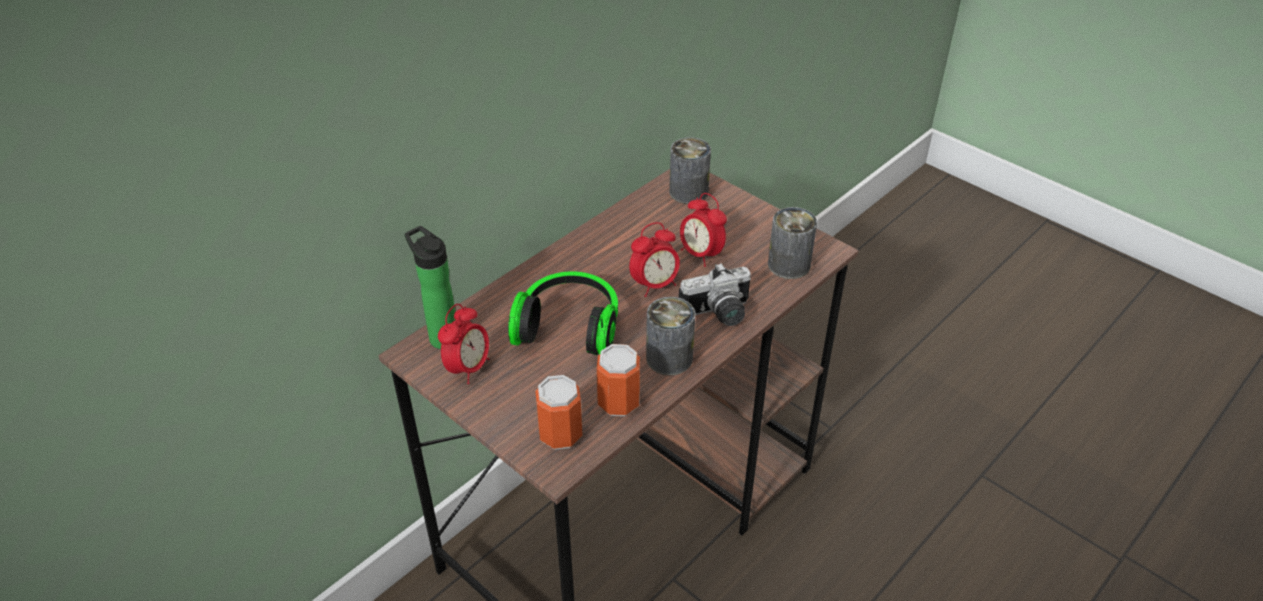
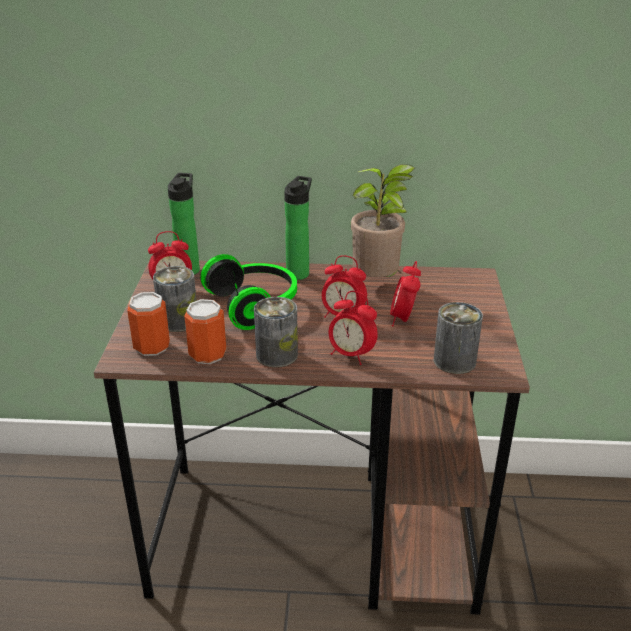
camera: 50 degrees right, 10 degrees down
can [669,137,711,204] -> can moved to [153,266,197,332]
camera [679,263,751,326] -> alarm clock [329,291,378,365]
none -> bottle [284,176,312,280]
none -> potted plant [351,164,415,277]

